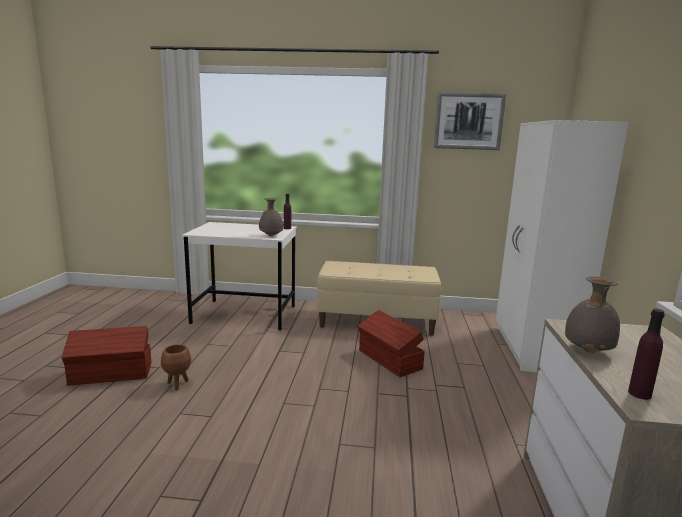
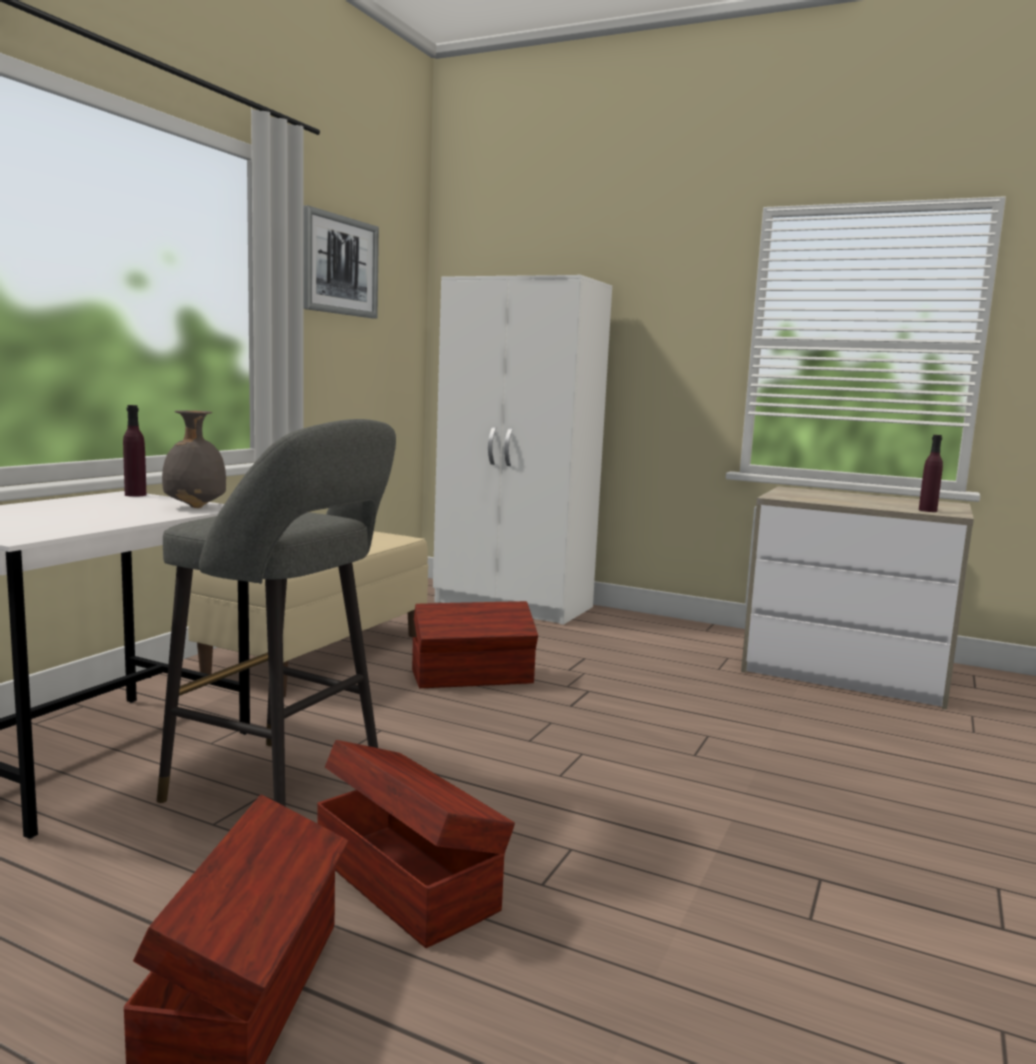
camera: 70 degrees left, 5 degrees down
brown planter [161,344,191,390] -> brown storage box [317,740,515,948]
grey vase [565,276,620,353] -> none
none -> grey stool [157,419,396,807]

